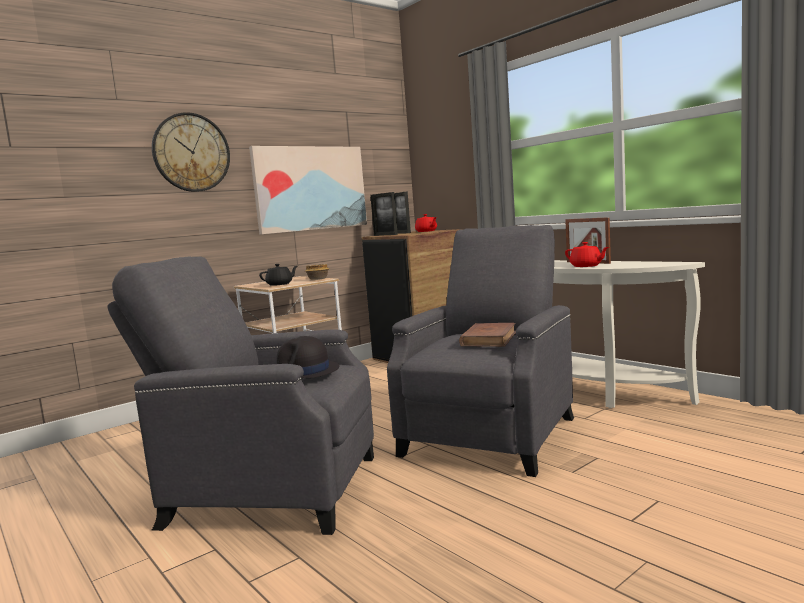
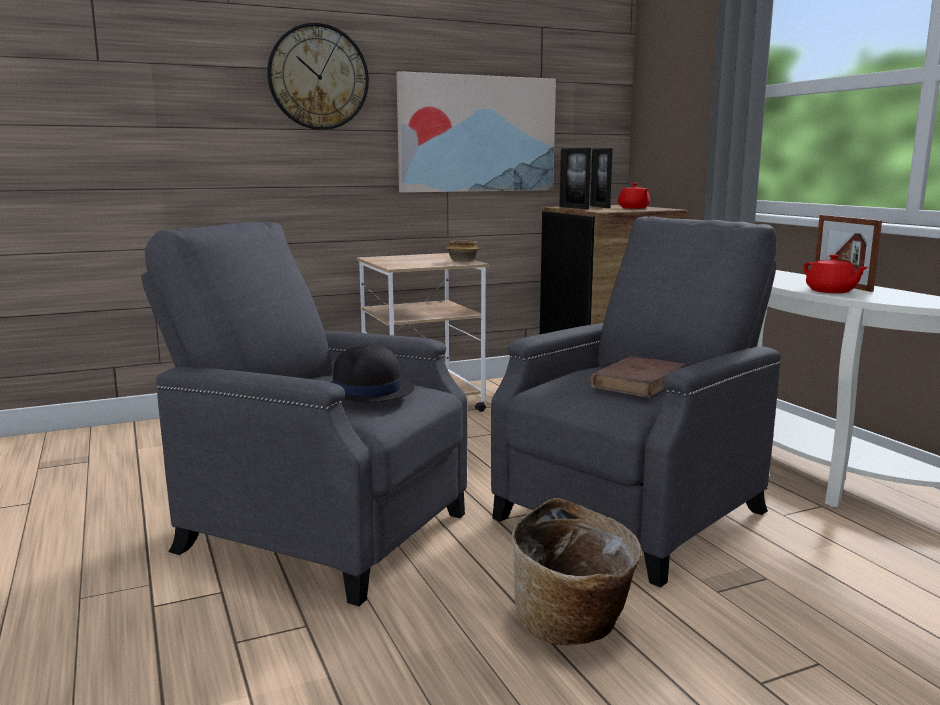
camera: 15 degrees right, 5 degrees up
black teapot [259,264,297,286] -> none
none -> basket [512,498,642,645]

